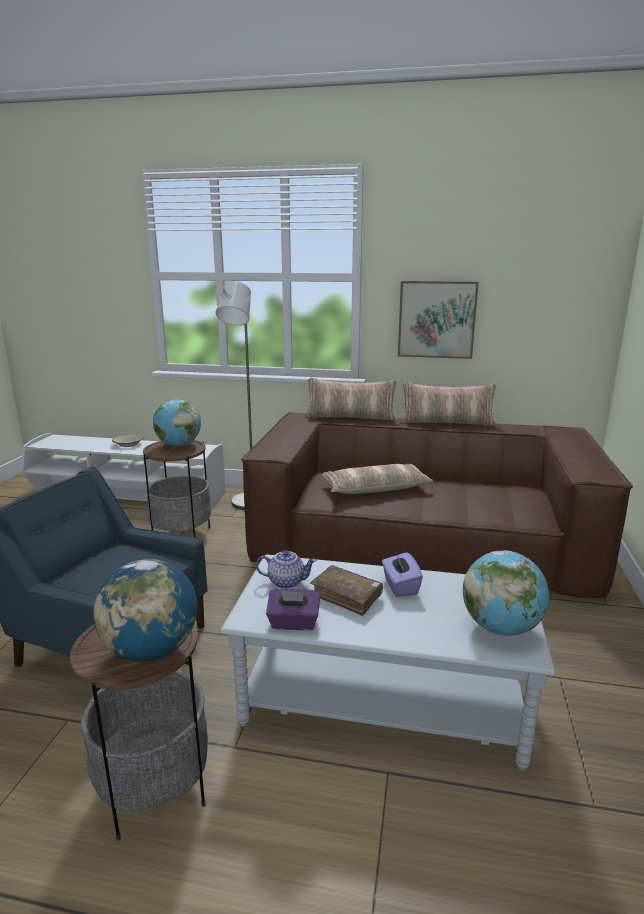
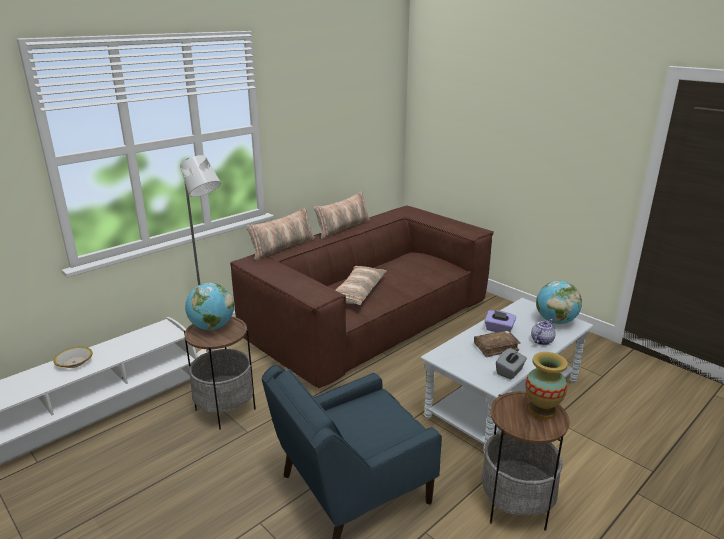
camera: 55 degrees left, 5 degrees up
globe [94,559,197,662] -> vase [525,352,568,419]
teapot [256,550,317,588] -> teapot moved to [531,319,556,345]
purple tissue box [266,588,320,630] -> grey tissue box [496,348,527,380]
picture [398,281,479,359] -> none

